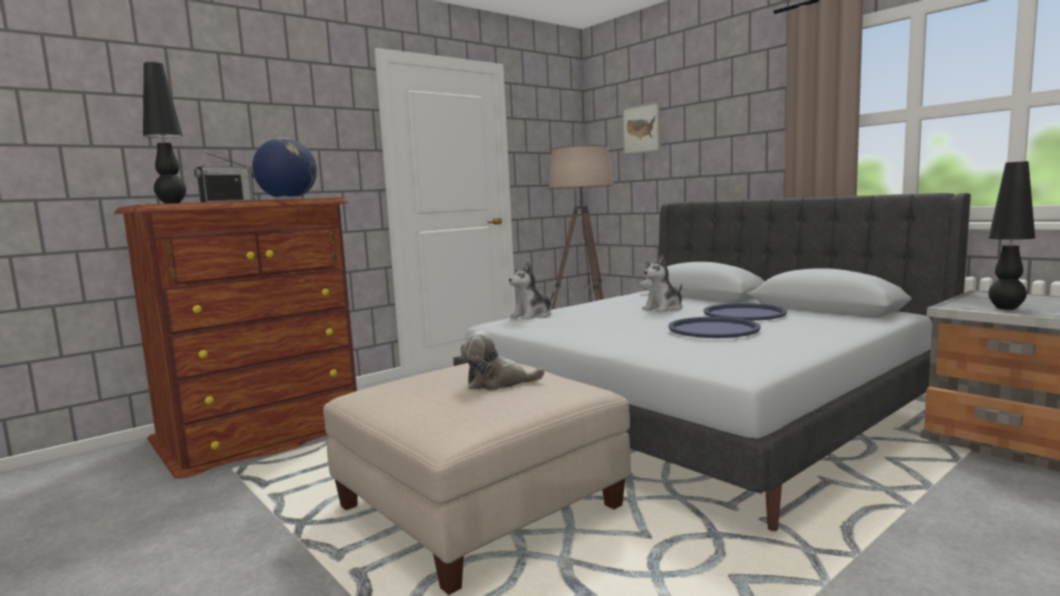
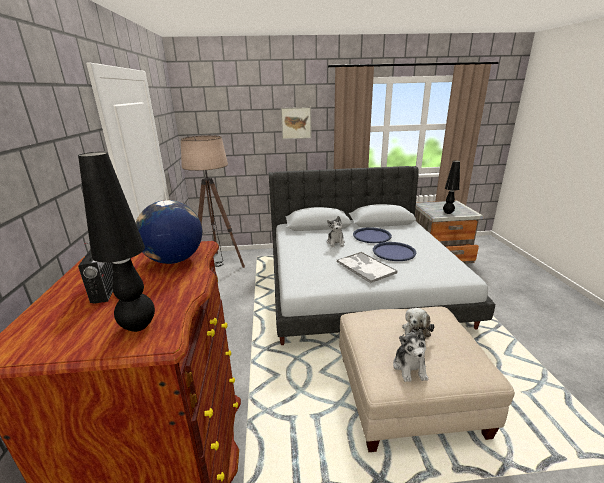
camera: 55 degrees left, 15 degrees up
plush toy [509,262,554,319] -> plush toy moved to [393,329,428,382]
picture [622,101,661,155] -> picture moved to [281,107,312,139]
none -> tray [336,252,397,283]

